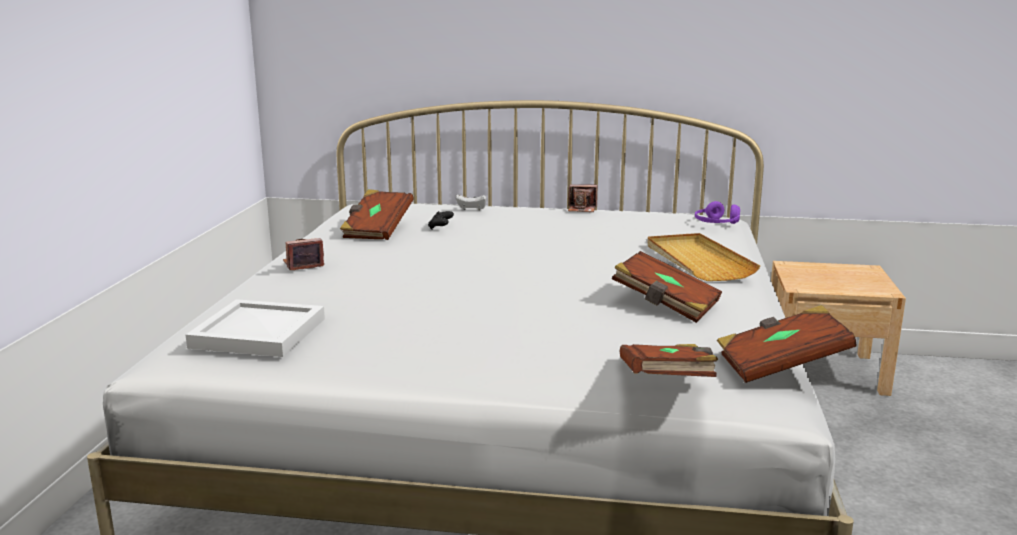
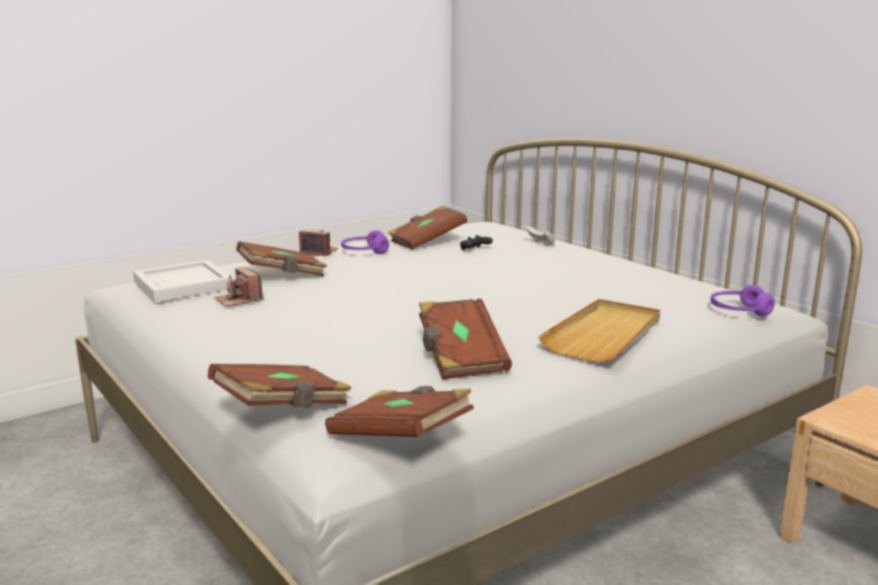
camera: 45 degrees right, 0 degrees up
camera [568,184,597,212] -> camera moved to [214,267,263,307]
none -> brown book [236,241,327,277]
none -> purple headphones [341,230,389,254]

